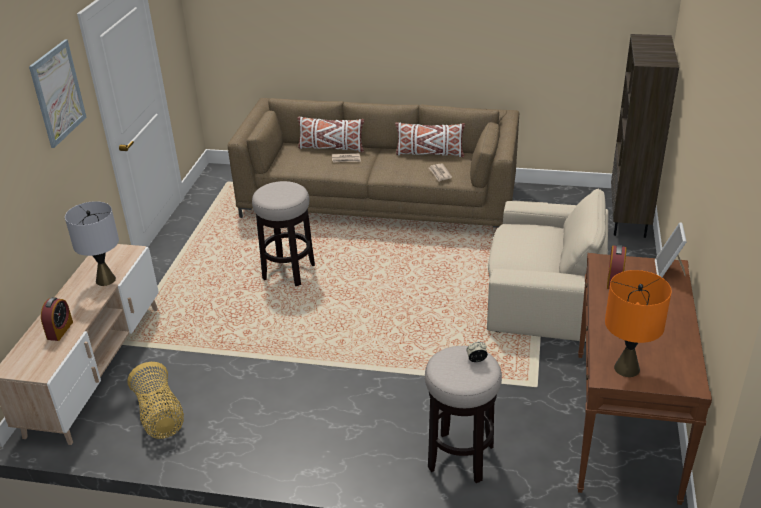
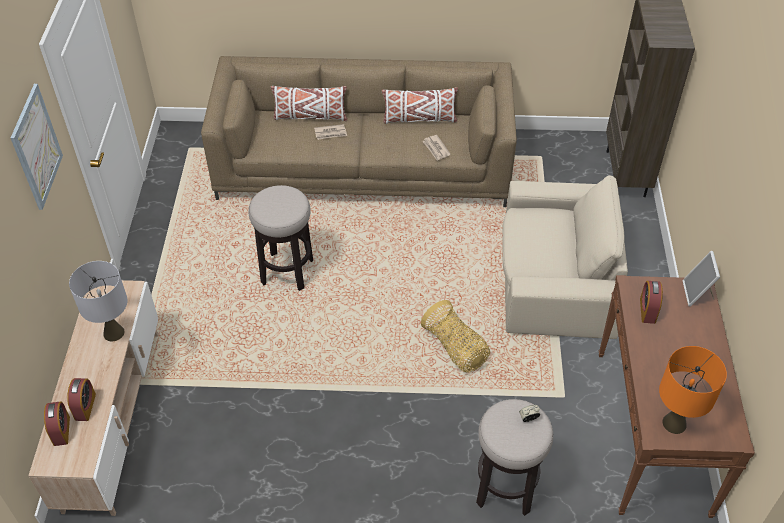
camera: 10 degrees left, 15 degrees up
basket [127,362,184,439] -> basket moved to [421,300,490,373]
none -> alarm clock [44,401,70,446]

